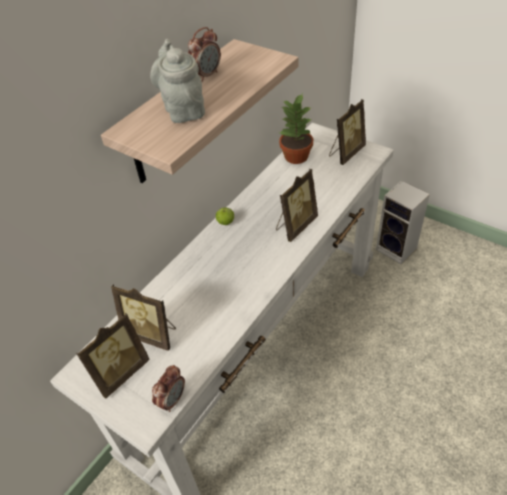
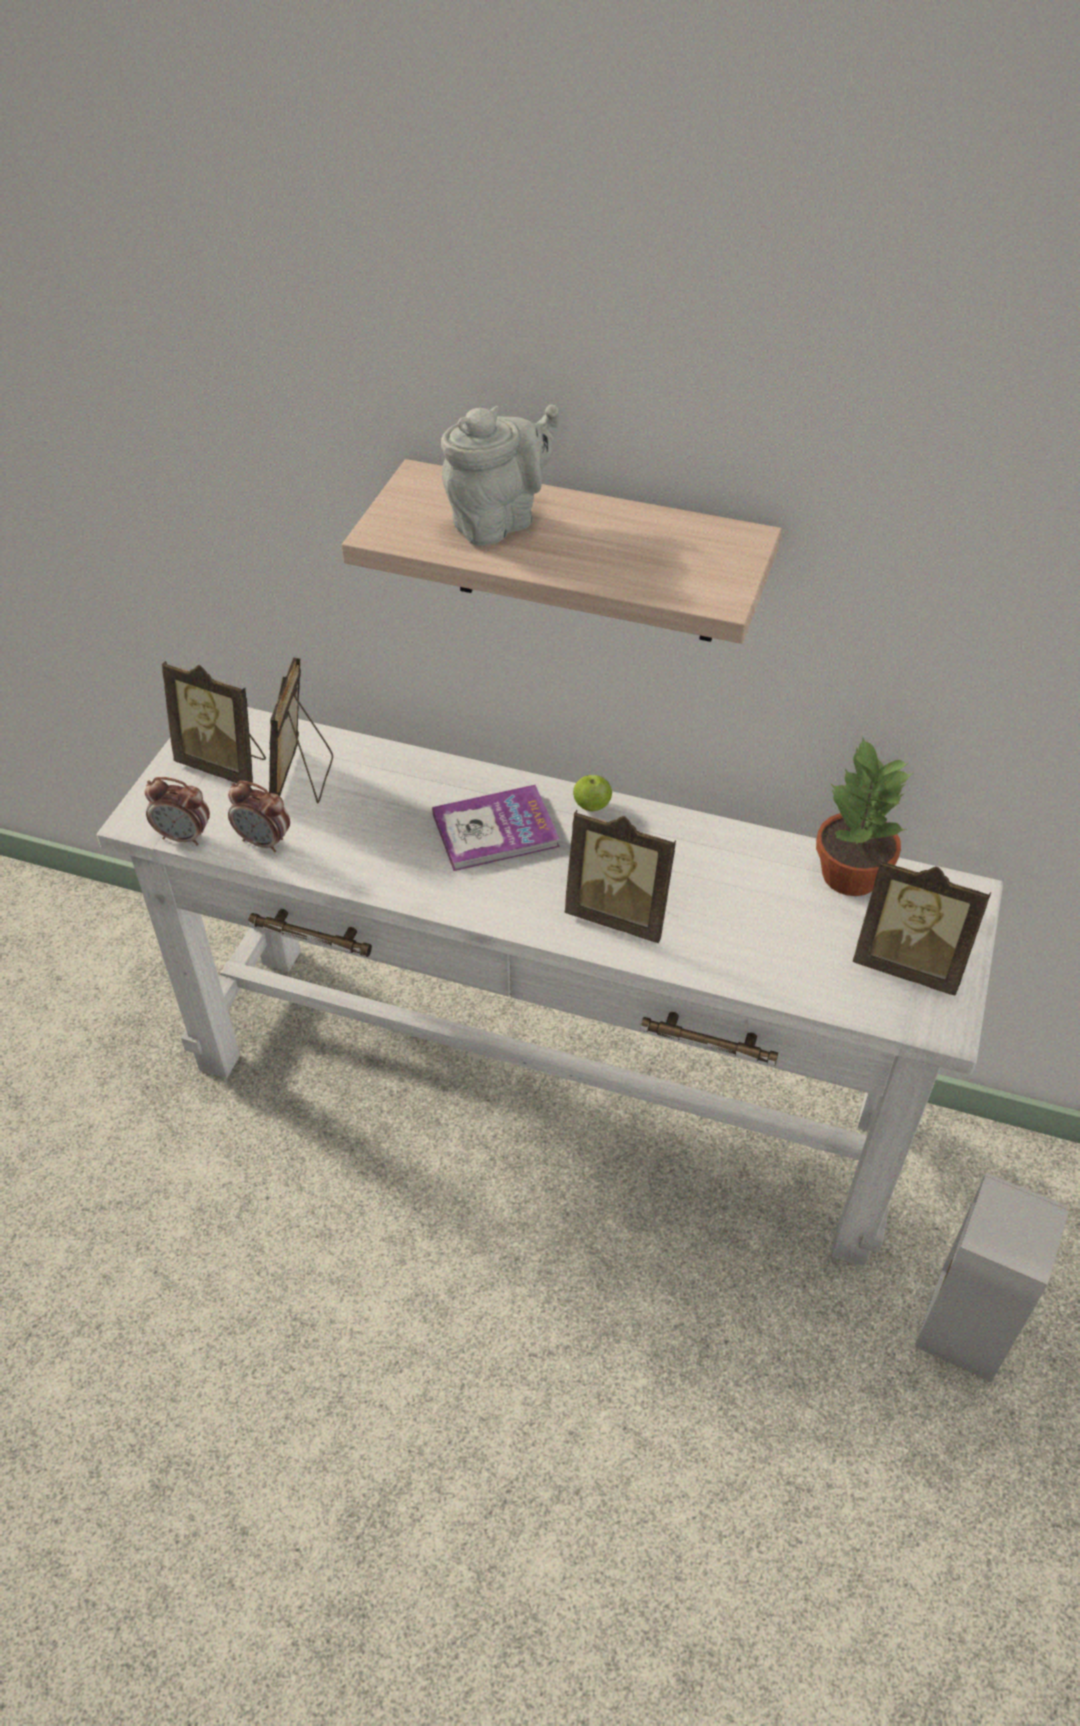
camera: 70 degrees right, 0 degrees up
alarm clock [188,27,221,82] -> alarm clock moved to [228,780,290,852]
none -> book [432,785,560,871]

